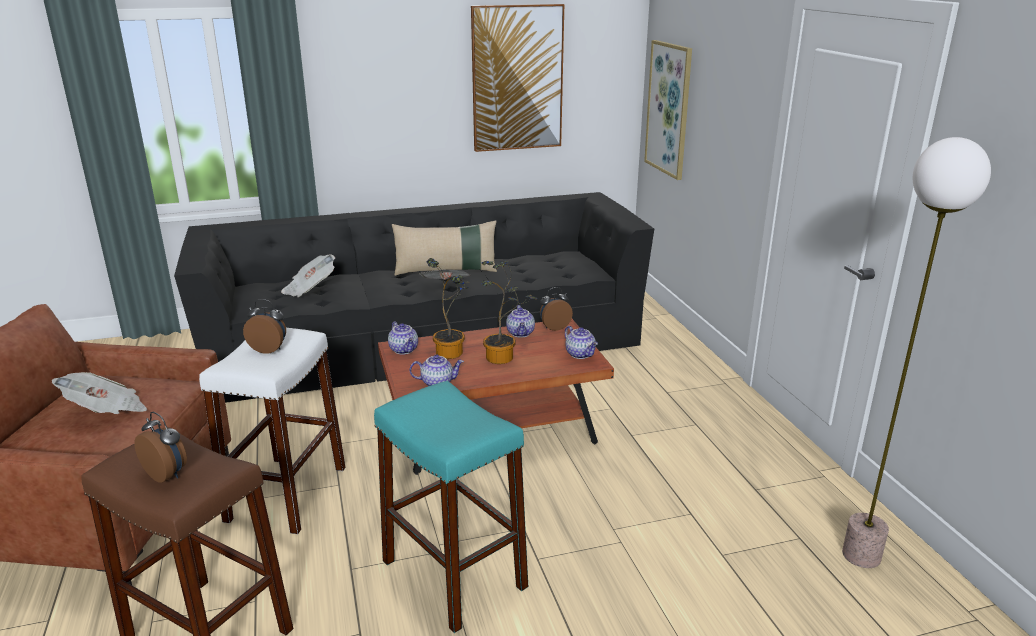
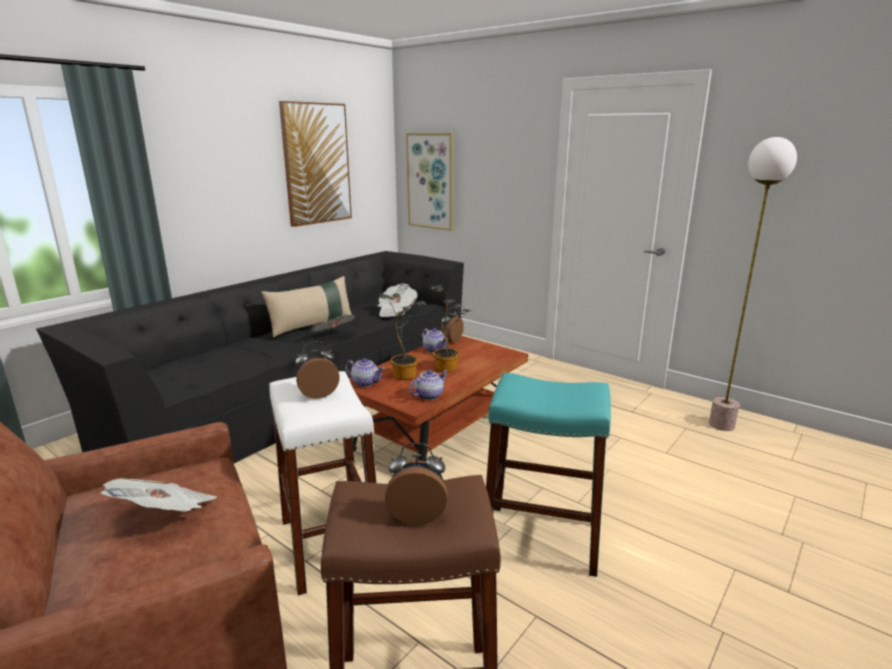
camera: 35 degrees left, 5 degrees down
newspaper [281,255,335,297] -> newspaper moved to [378,284,417,317]
teapot [565,326,598,359] -> none

